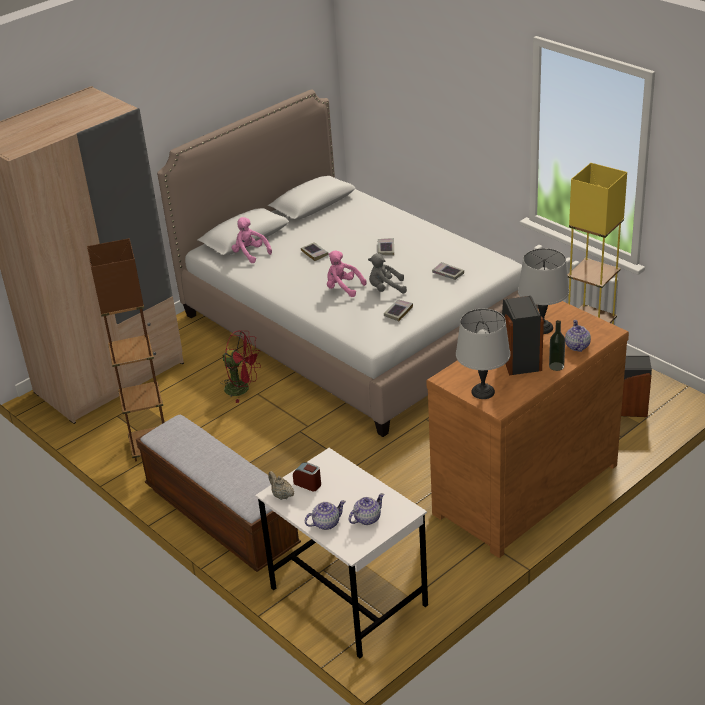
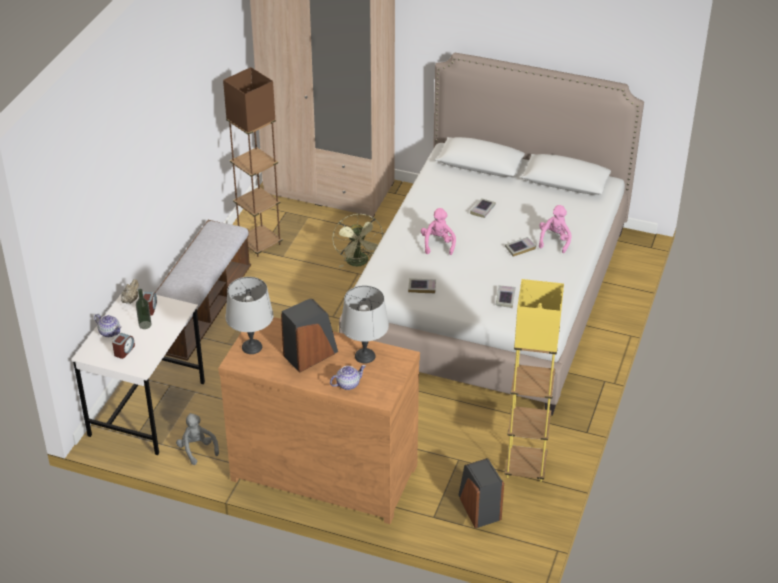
camera: 60 degrees right, 5 degrees up
red fan [221,330,261,403] -> green fan [332,214,383,267]
pink plush toy [232,217,272,263] -> pink plush toy moved to [539,205,572,253]
teapot [349,493,384,525] -> alarm clock [112,333,135,359]
grey plush toy [368,253,407,294] -> grey plush toy moved to [176,413,219,465]
bottle [549,320,565,371] -> bottle moved to [136,289,151,329]

